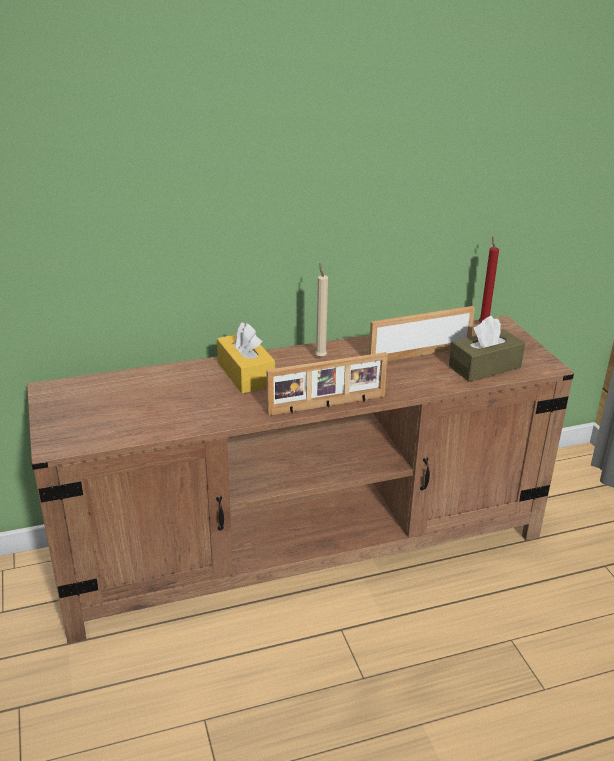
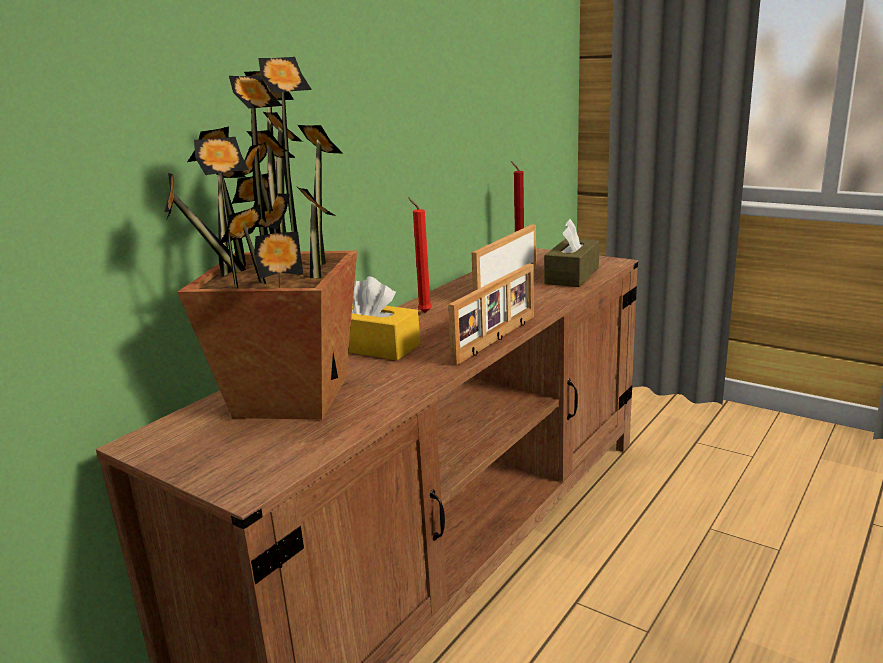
camera: 35 degrees left, 10 degrees down
beige candle [315,264,328,358] -> red candle [408,197,432,313]
none -> potted plant [165,57,357,420]

